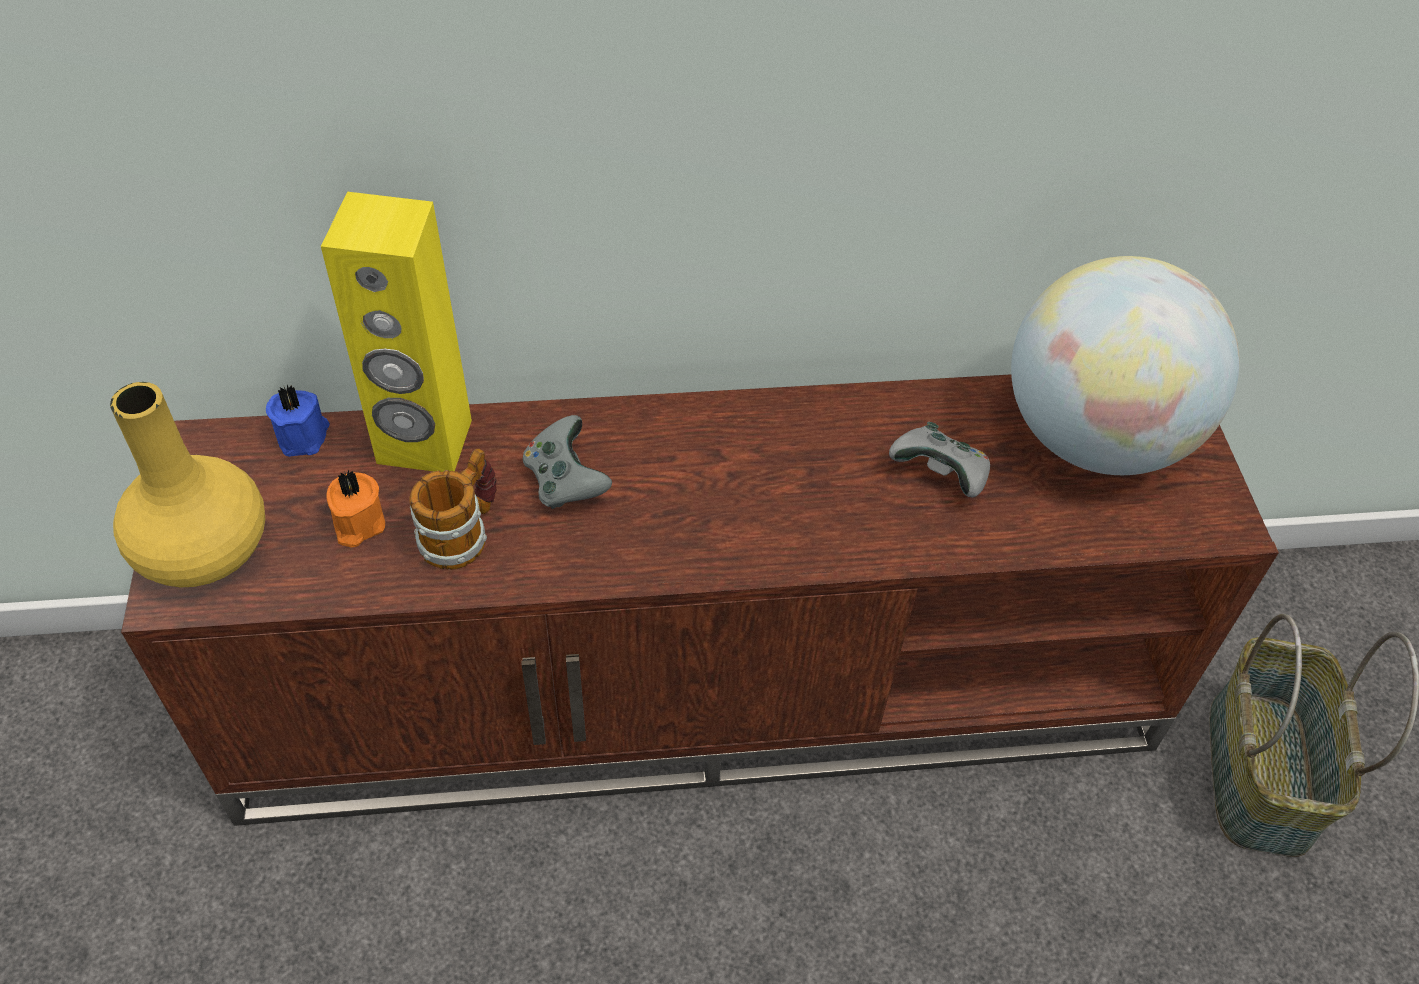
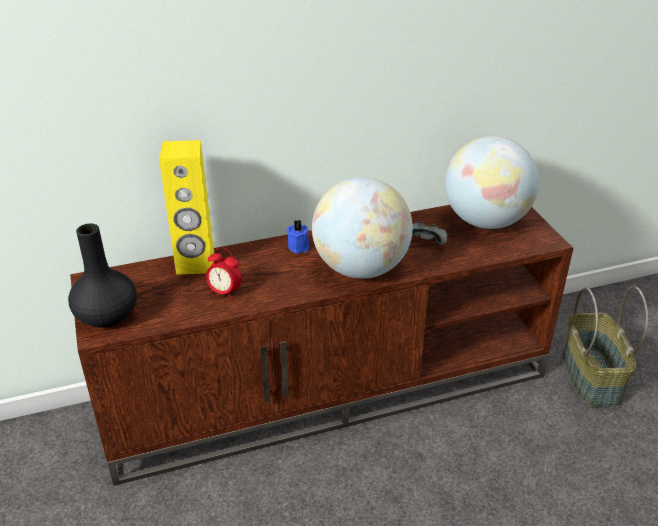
camera: 10 degrees left, 15 degrees down
yellow vase [110,382,265,587] -> black vase [68,223,137,328]
blue candle [266,384,330,457] -> blue candle moved to [287,220,309,254]
orange candle [326,469,385,547] -> none
mug [409,449,497,570] -> alarm clock [206,247,241,300]
grey game controller [523,415,612,509] -> none
none -> globe [312,177,413,279]

